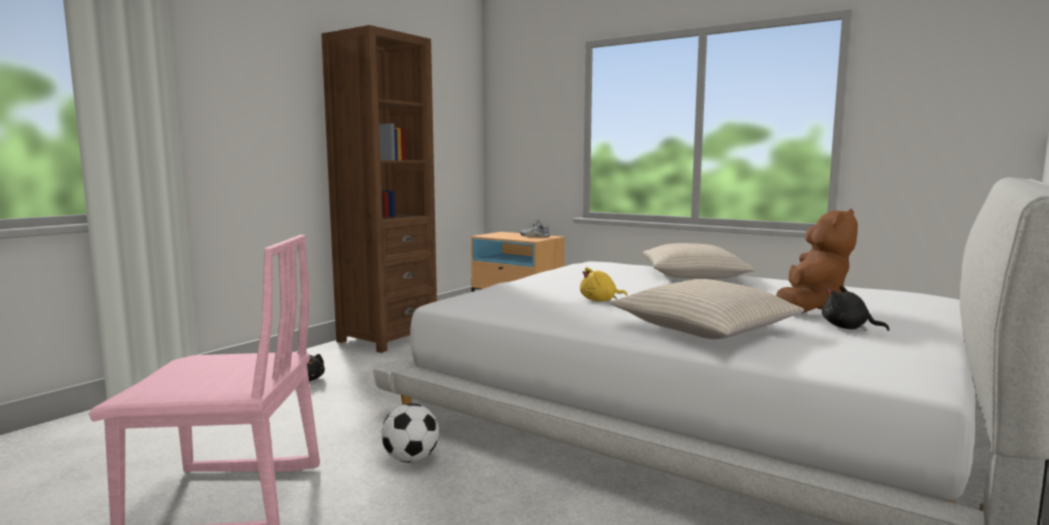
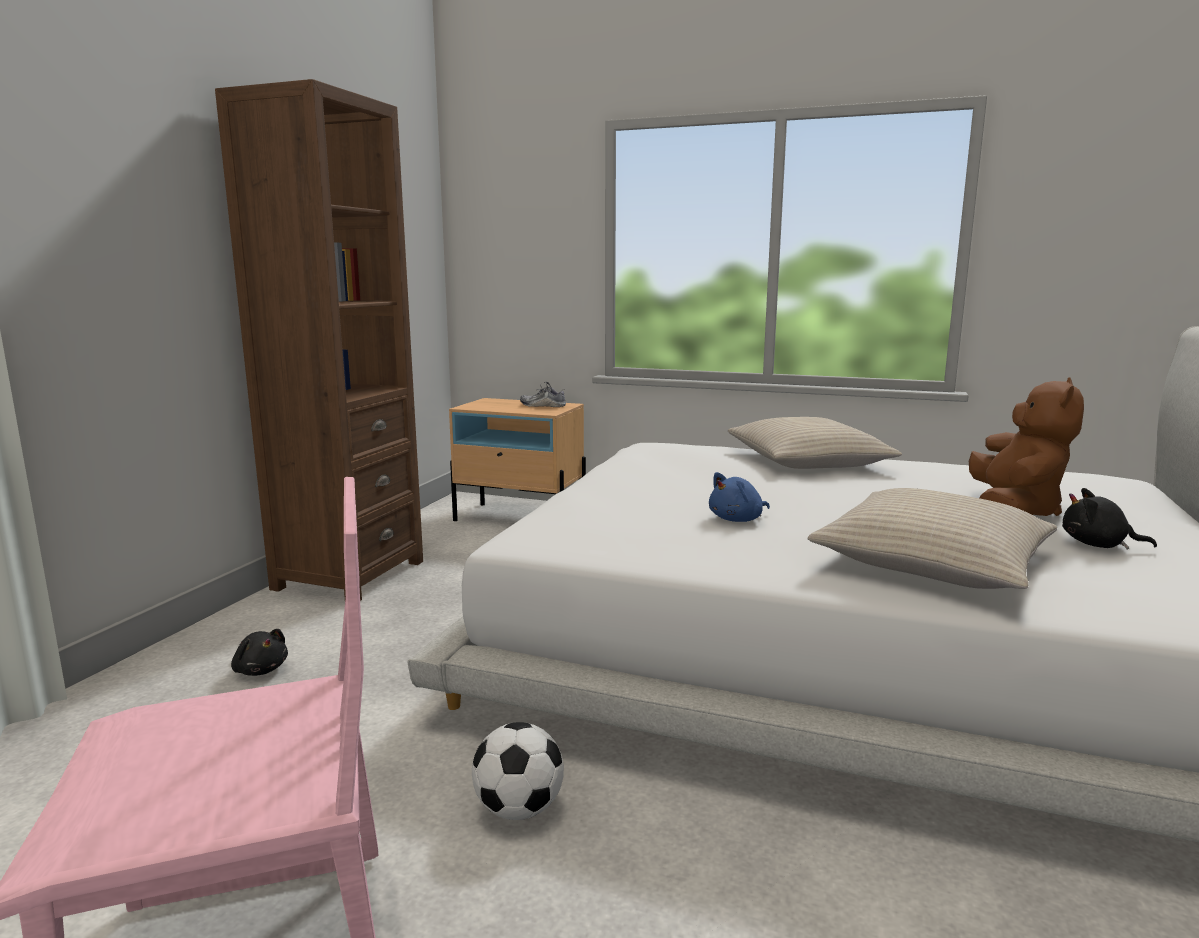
camera: 15 degrees left, 5 degrees up
yellow plush toy [580,267,627,301] -> blue plush toy [709,472,770,522]

